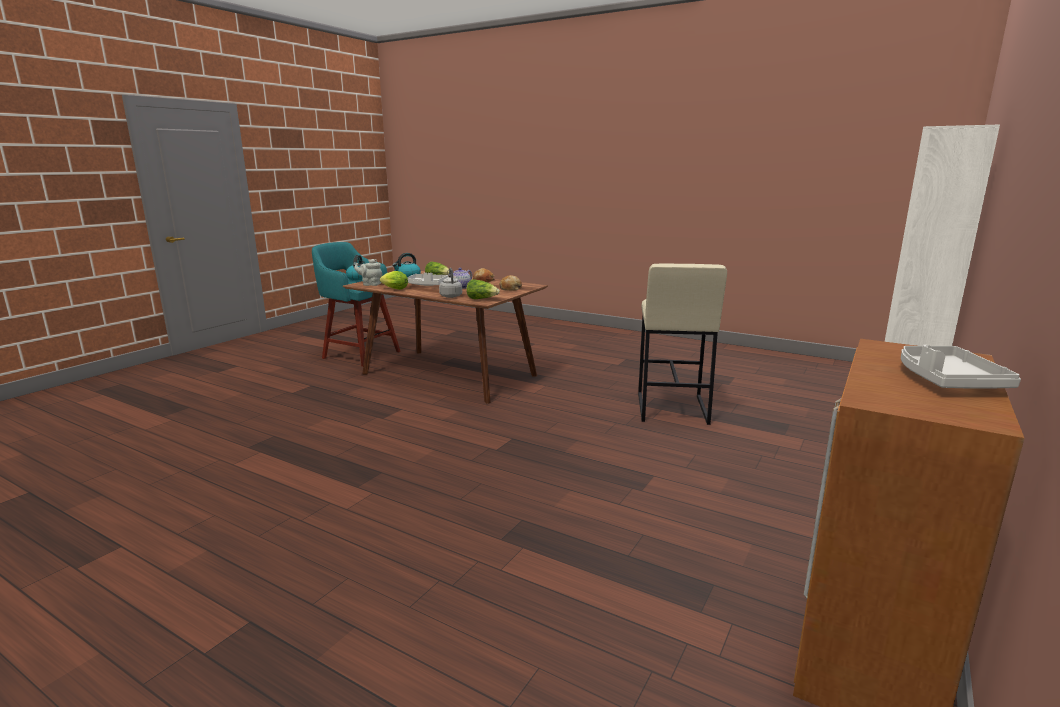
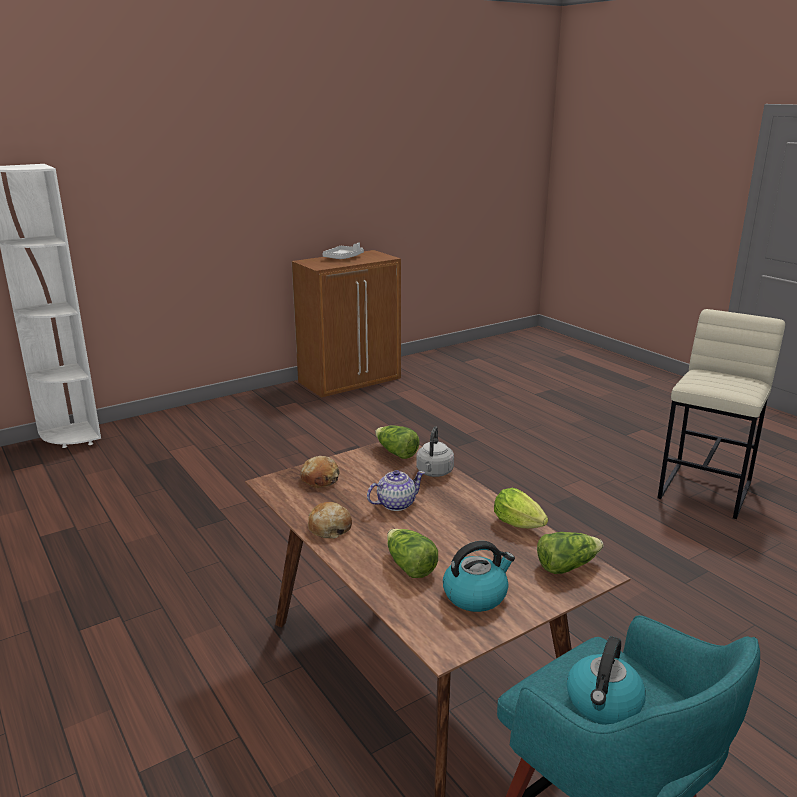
camera: 155 degrees left, 5 degrees up
grey teapot [354,259,382,286] -> lettuce [537,532,603,574]
grey tray [407,272,448,286] -> none
beige stool [638,264,727,425] -> beige stool moved to [658,309,785,519]

